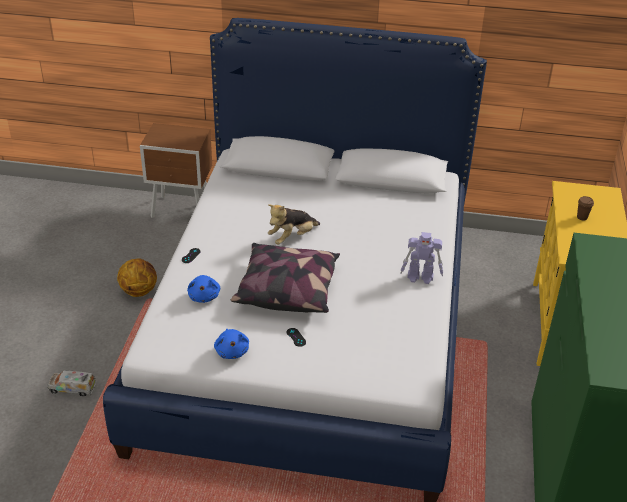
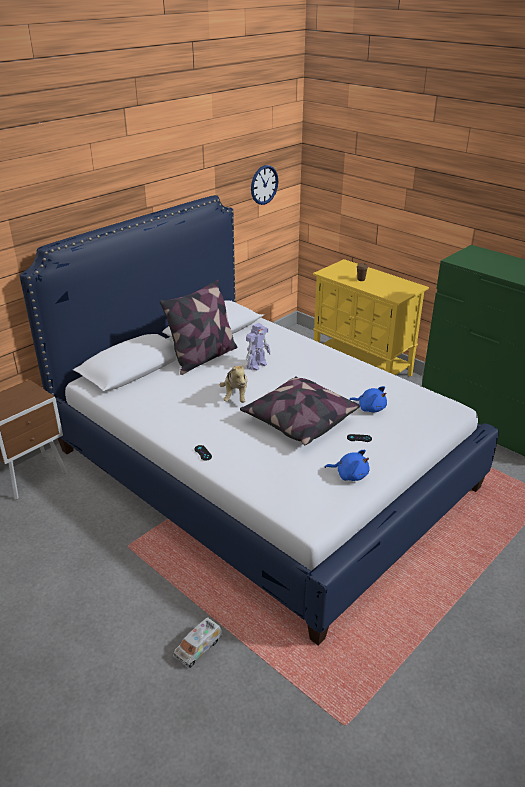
camera: 55 degrees left, 5 degrees down
basketball [117,258,157,297] -> none
blue plush toy [187,275,220,303] -> blue plush toy moved to [349,386,387,412]
toy robot [400,232,443,284] -> toy robot moved to [246,323,270,370]
none -> pillow [160,279,237,375]
none -> wall clock [251,165,278,205]

